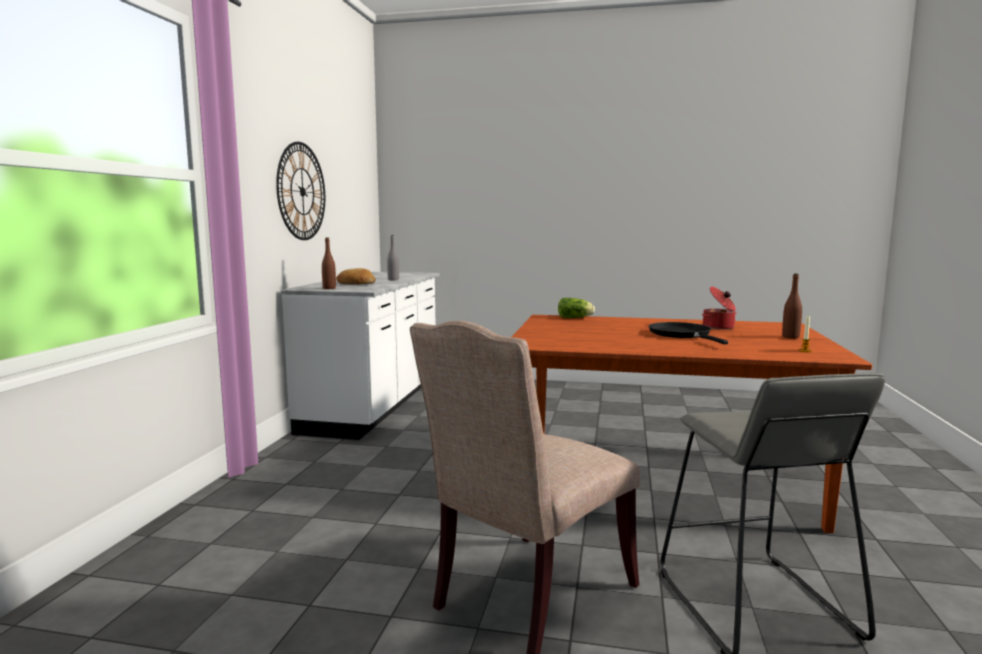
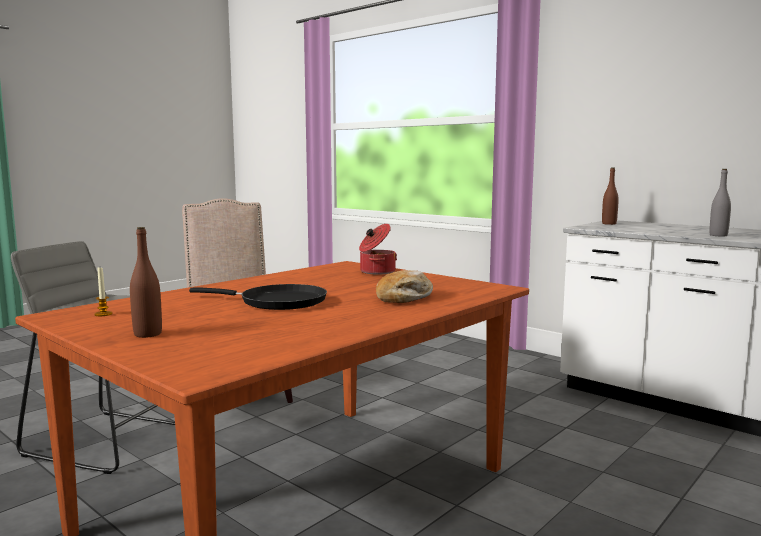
camera: 120 degrees right, 0 degrees up
wall clock [276,142,325,240] -> none
bread [336,268,376,285] -> bread moved to [376,270,433,303]
lettuce [558,298,595,318] -> none
cooking pot [702,287,737,330] -> cooking pot moved to [359,224,397,275]

